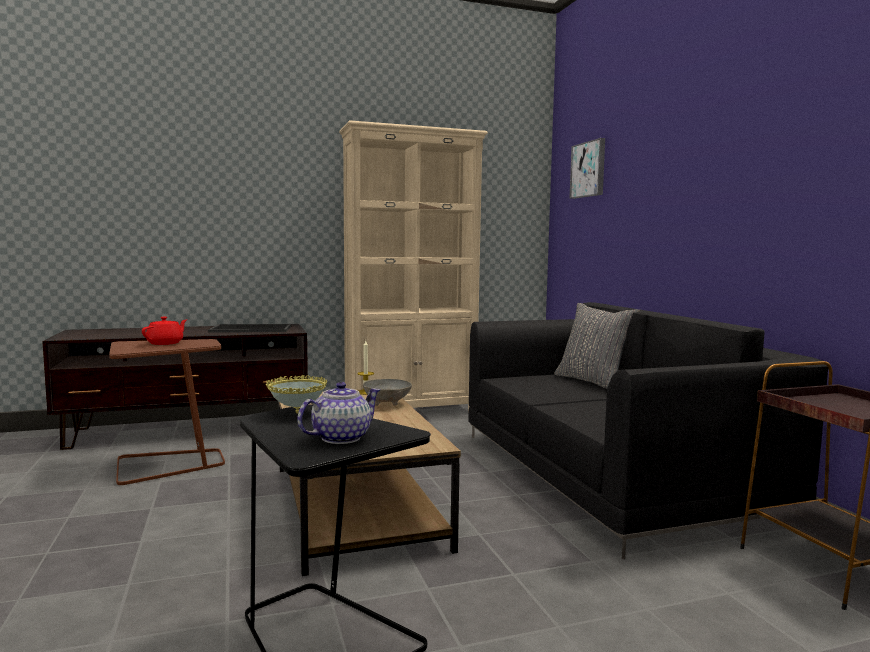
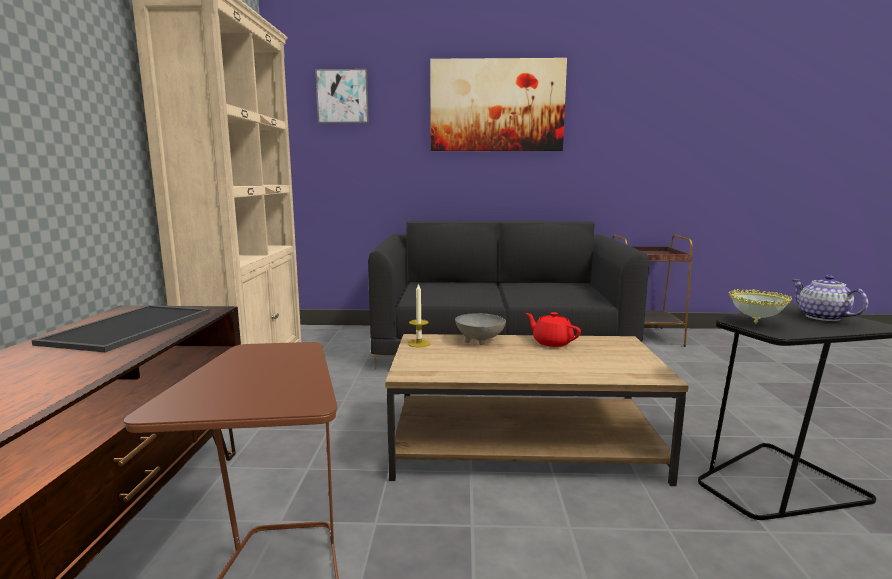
camera: 70 degrees left, 5 degrees up
red teapot [142,317,187,345] -> red teapot moved to [526,312,581,347]
grey pillow [554,303,640,389] -> none
none -> picture [430,58,567,151]

